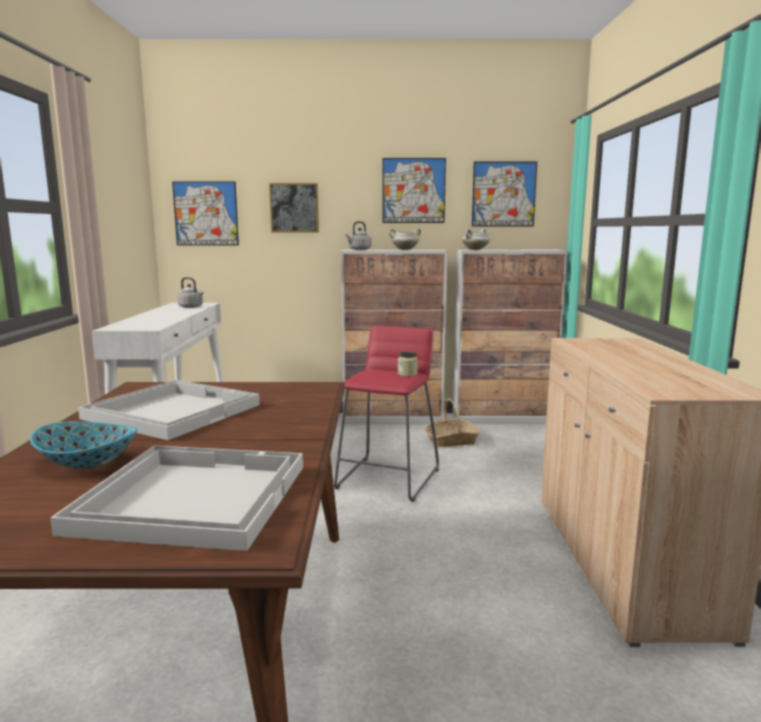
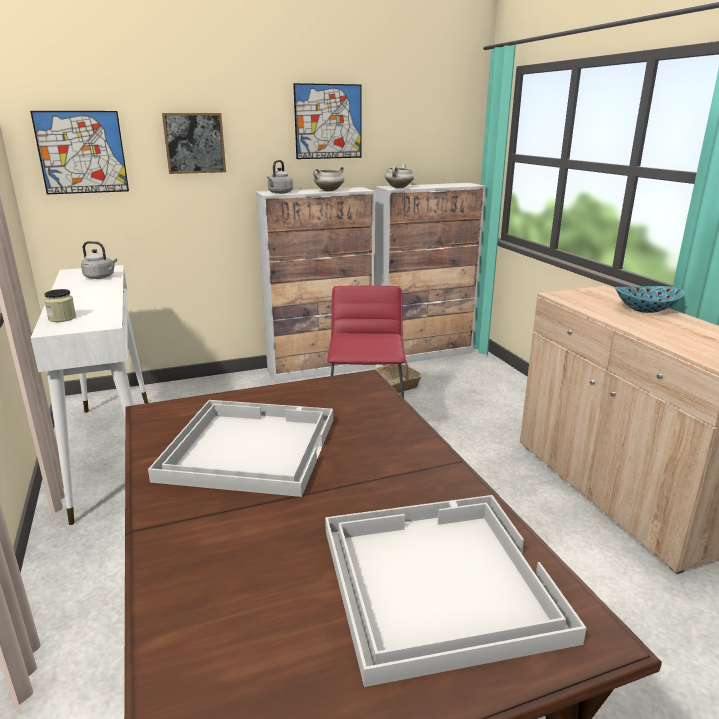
camera: 20 degrees left, 10 degrees up
bowl [30,421,138,469] -> bowl moved to [615,286,685,313]
jar [398,352,418,377] -> jar moved to [44,289,76,322]
picture [472,162,537,226] -> none

